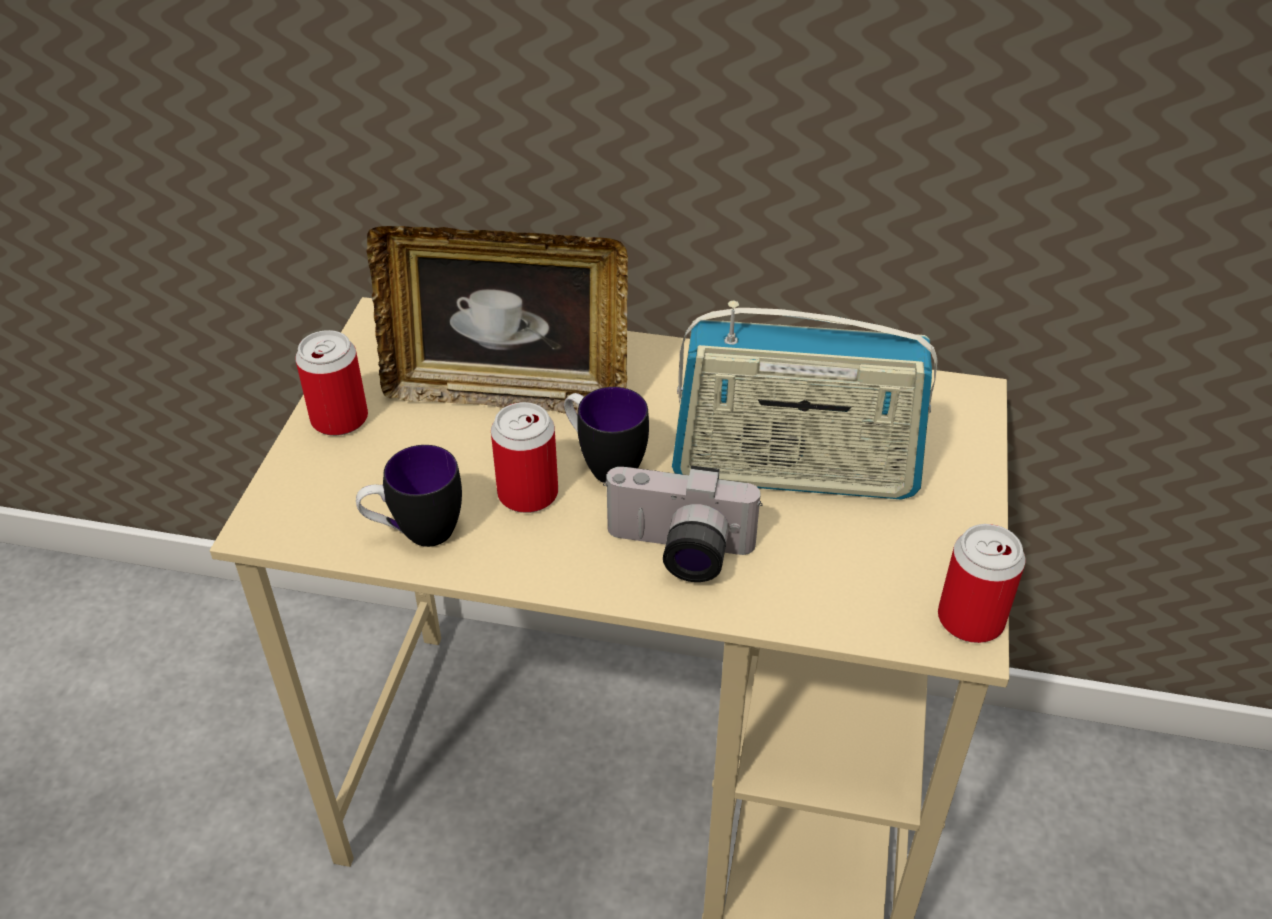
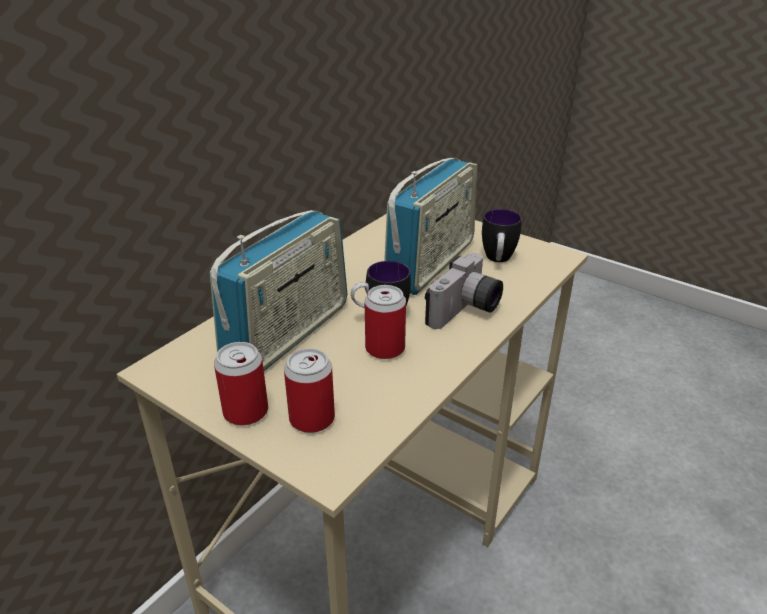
camera: 65 degrees left, 10 degrees down
mug [356,445,462,547] -> mug moved to [482,209,522,262]
picture frame [366,226,628,414] -> radio [210,210,347,371]
can [938,524,1026,643] -> can moved to [284,348,335,433]

